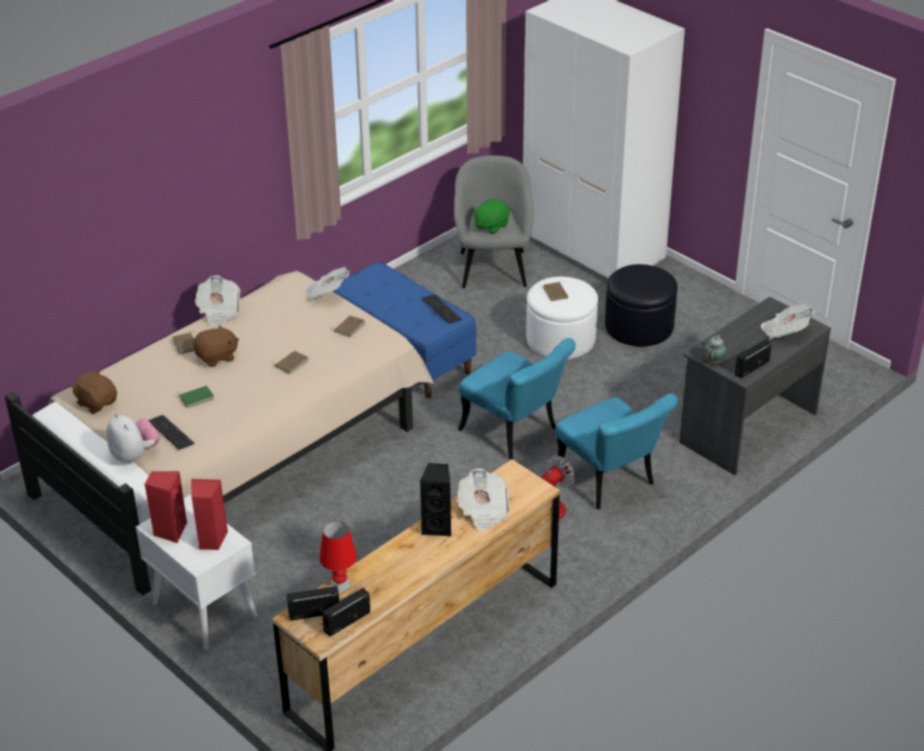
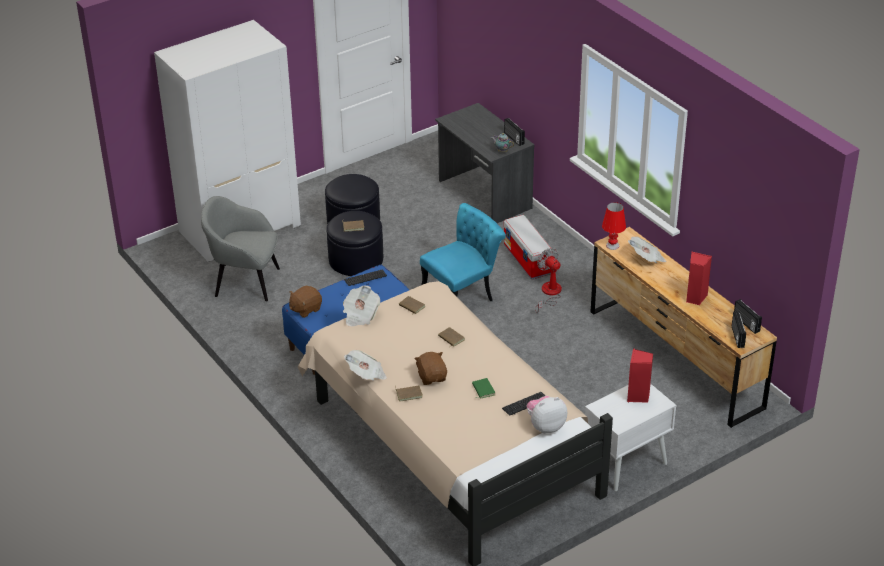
camera: 80 degrees left, 0 degrees up
brown plush toy [71,369,117,414] -> brown plush toy moved to [289,286,322,318]
red speaker [145,471,187,543] -> red speaker moved to [686,252,712,305]
red table lamp [319,521,357,592] -> red table lamp moved to [602,202,626,250]
black speaker [420,463,451,536] -> none
green plush toy [473,199,510,234] -> none
white ottoman [526,277,598,359] -> black ottoman [326,211,383,276]
turquoise chair [555,393,678,509] -> storage box [504,215,553,279]
newspaper [761,303,815,339] -> none

